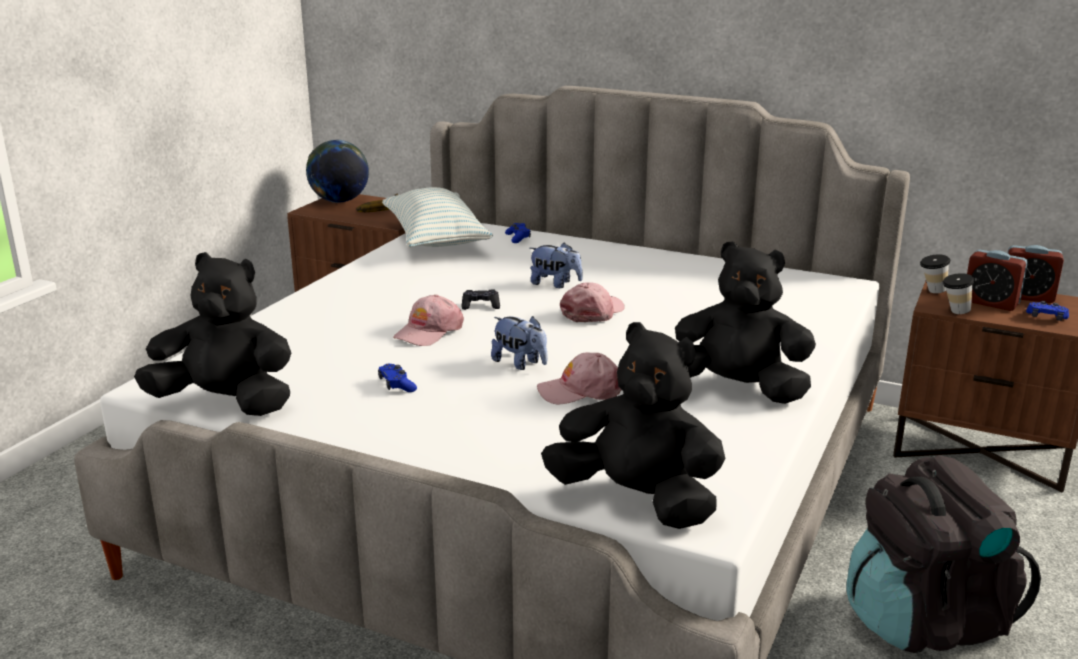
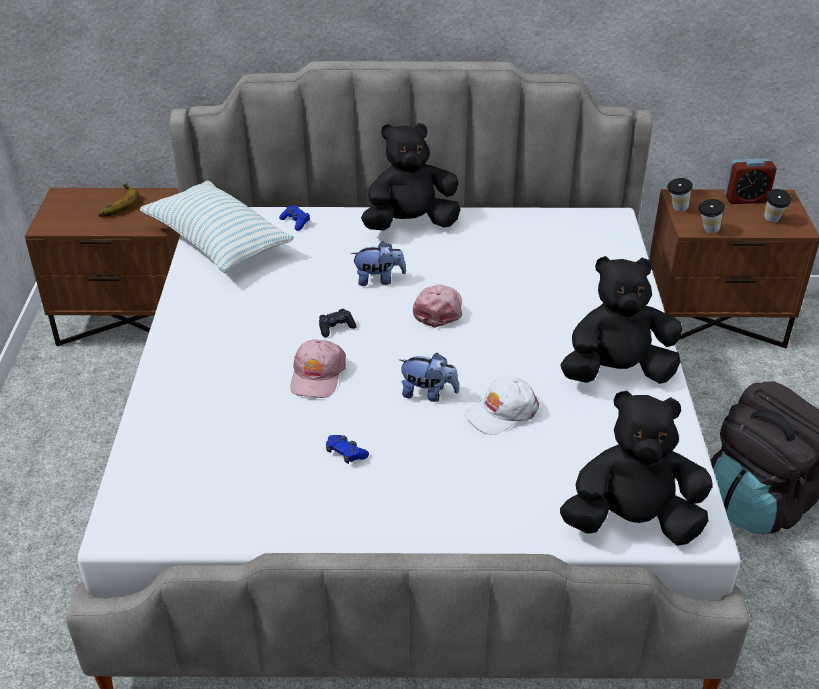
camera: 25 degrees left, 15 degrees up
black plush toy [134,252,291,416] -> black plush toy moved to [361,123,461,231]
globe [306,140,369,203] -> none
pink cap [537,352,622,405] -> white cap [465,376,539,435]
alarm clock [967,250,1028,311] -> none
blue game controller [1026,301,1069,321] -> cup [764,189,792,223]

